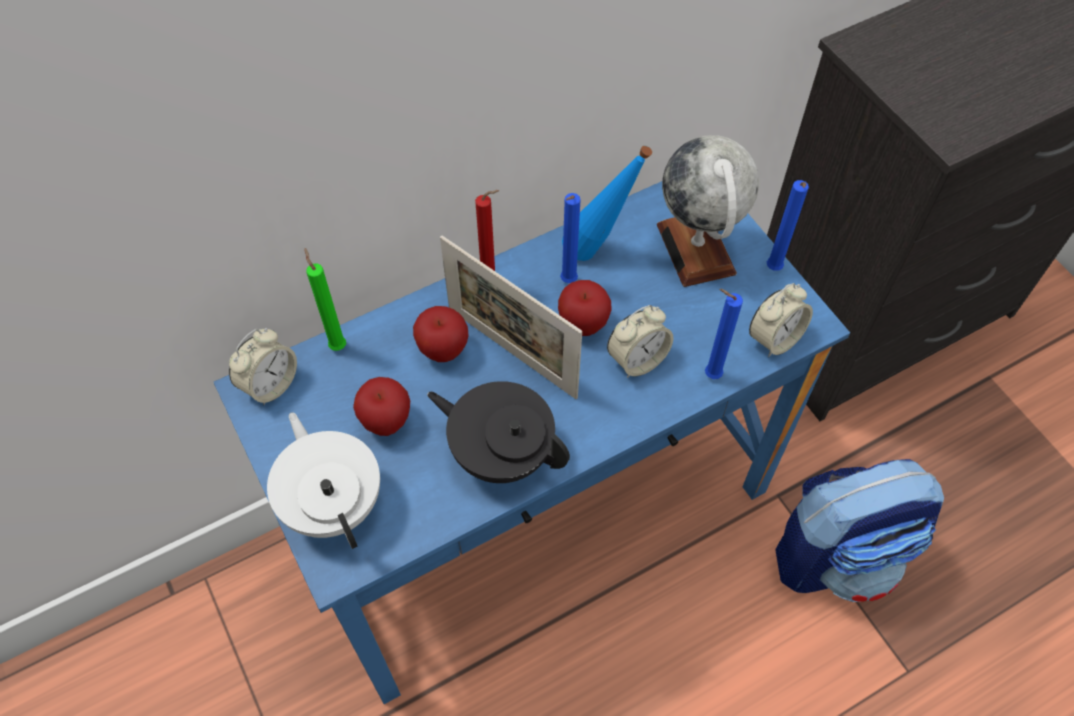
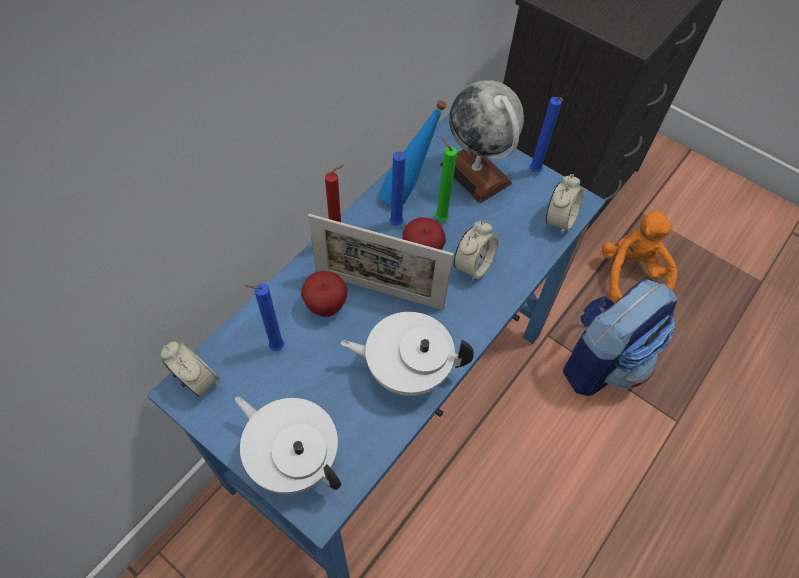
camera: 25 degrees left, 0 degrees up
alarm clock [229,328,297,405] -> alarm clock turned 60 degrees counterclockwise [161,341,220,397]
green candle [304,248,346,351] -> green candle moved to [435,136,457,221]
apple [353,377,410,436] -> none
black teapot [427,381,570,483] -> white teapot [340,312,474,396]
blue candle [705,289,743,379] -> blue candle moved to [244,283,284,351]
none -> orange plush toy [602,209,677,302]

